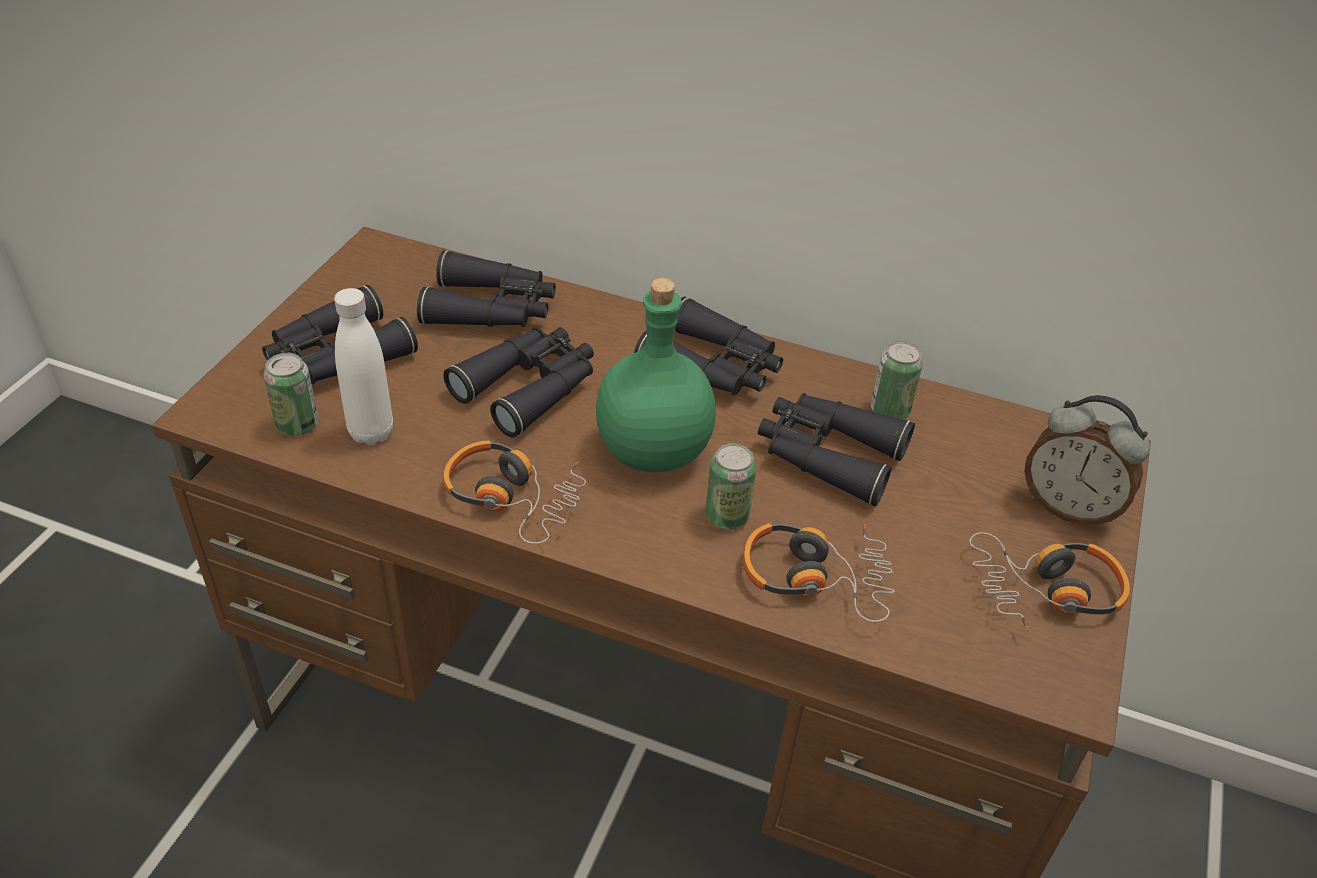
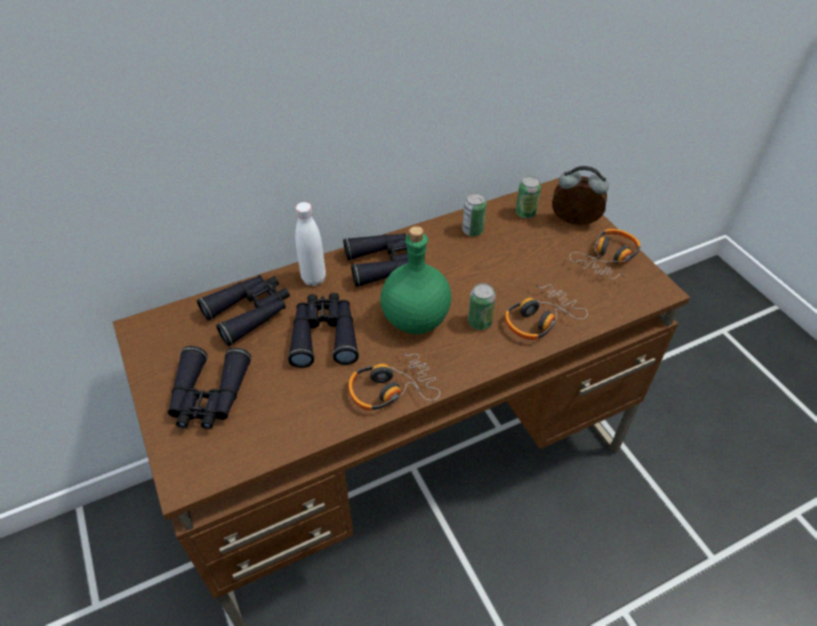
camera: 45 degrees left, 5 degrees up
can [263,353,319,436] -> can moved to [516,176,541,219]
white bottle [334,288,393,445] -> white bottle moved to [295,202,326,286]
black binoculars [758,393,915,507] -> none
alarm clock [1024,395,1150,527] -> alarm clock turned 150 degrees counterclockwise [552,166,609,225]

